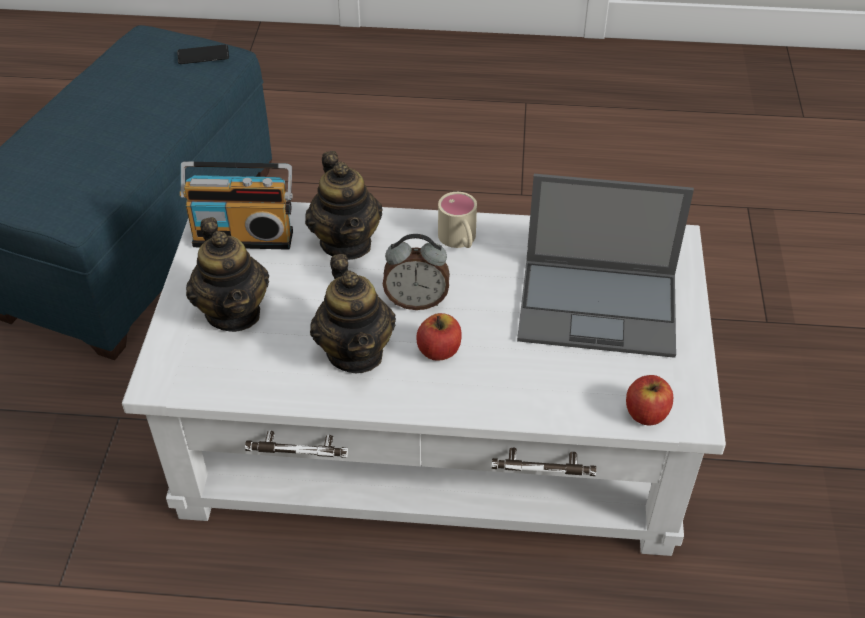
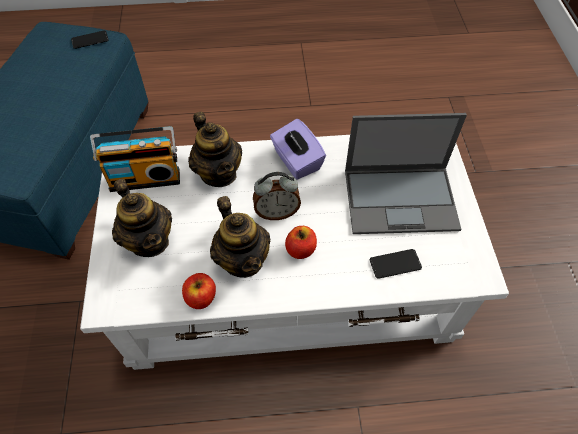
camera: 10 degrees left, 10 degrees up
beige mug [438,192,477,248] -> purple tissue box [270,119,326,180]
apple [626,375,673,426] -> apple moved to [182,273,216,309]
none -> phone [370,249,422,279]

